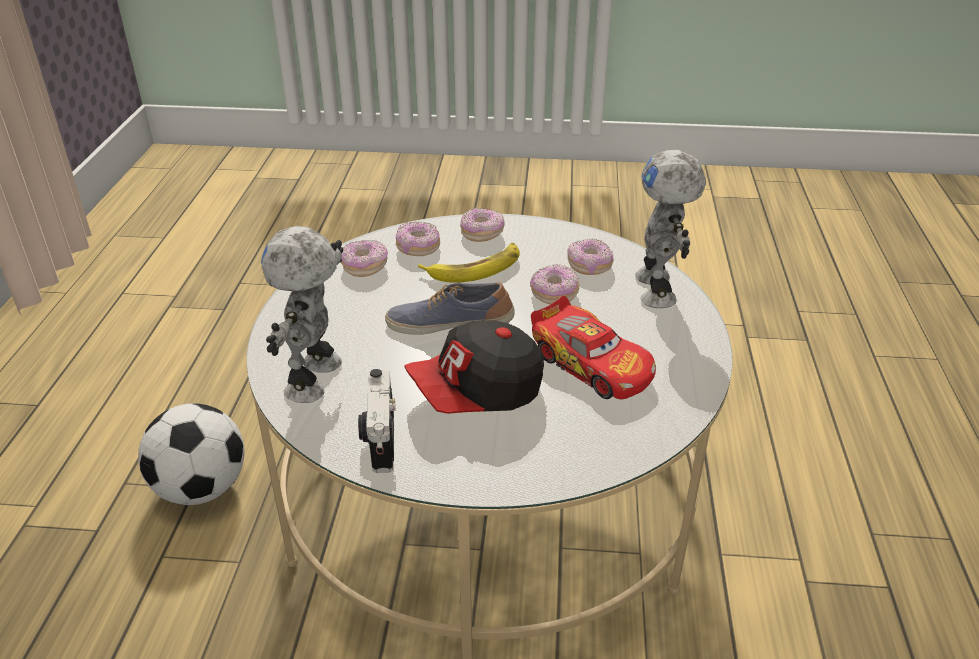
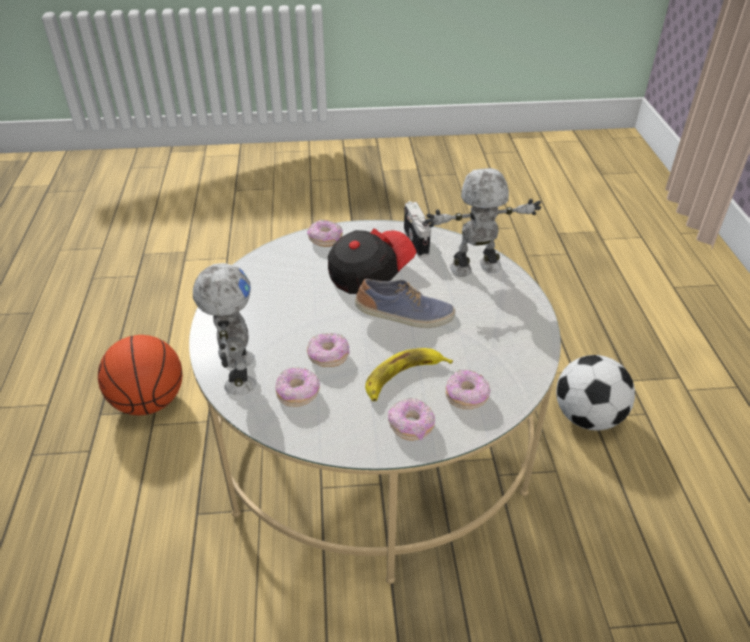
camera: 170 degrees right, 5 degrees up
toy robot [261,226,343,403] -> toy robot turned 105 degrees counterclockwise [425,168,541,277]
donut [341,240,388,277] -> donut moved to [307,220,343,247]
toy car [531,296,656,399] -> none
none -> basketball [98,335,183,415]

